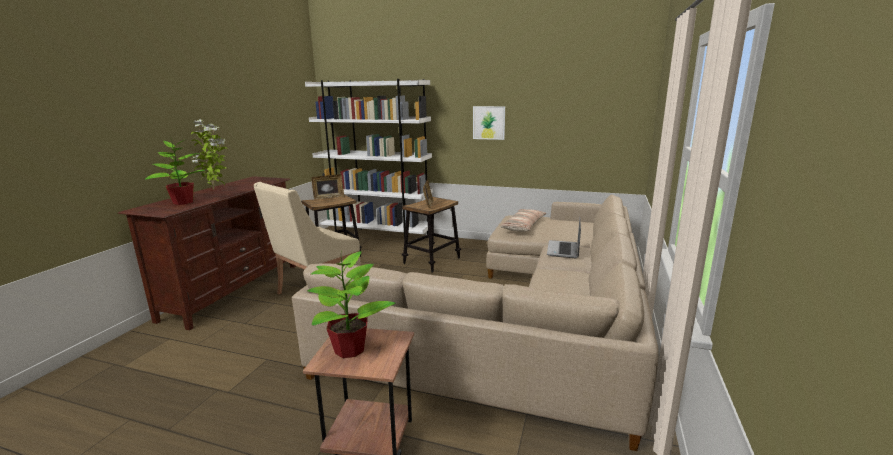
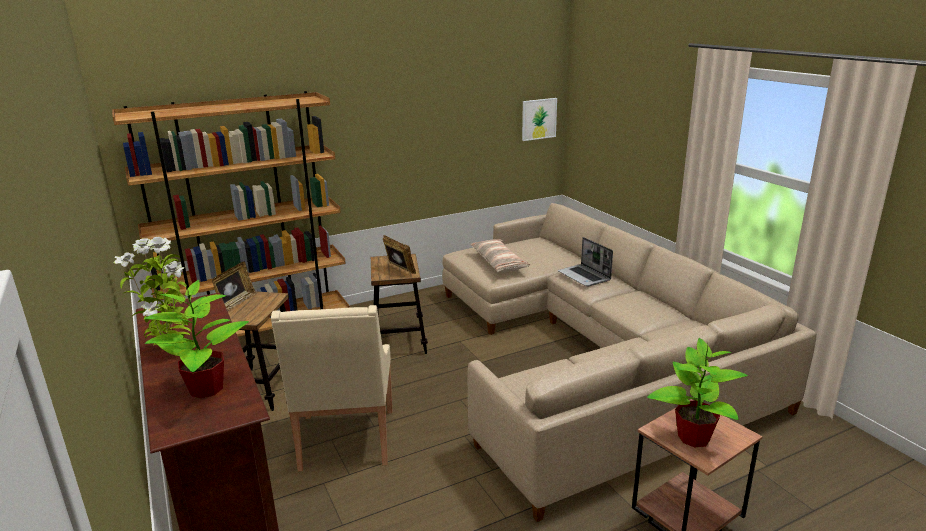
camera: 45 degrees left, 5 degrees up
white bookcase [305,79,433,239] -> brown bookcase [112,91,350,337]
picture [473,106,505,140] -> picture moved to [522,98,557,141]

